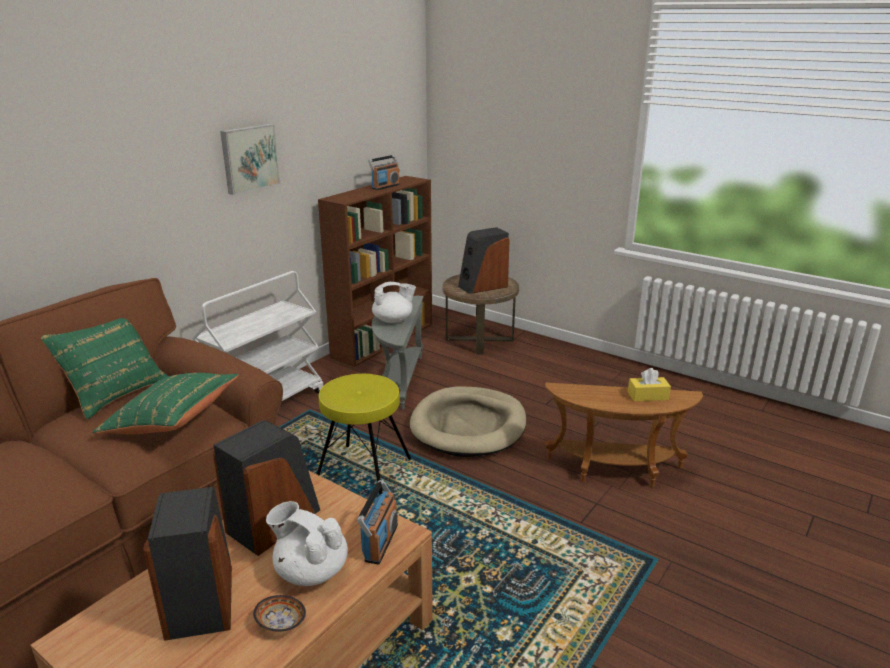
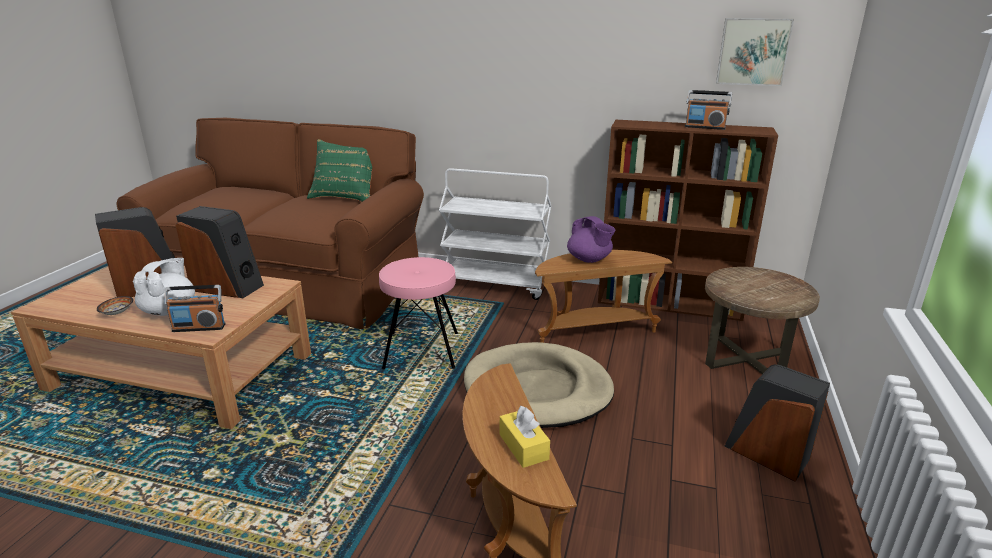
camera: 70 degrees right, 0 degrees up
green pillow [92,373,239,435] -> none
picture [220,124,280,195] -> picture moved to [716,18,794,86]
yellow stool [317,374,411,496] -> pink stool [379,257,458,370]
white teapot [372,282,416,323] -> purple teapot [567,216,615,263]
grey side table [372,296,423,410] -> brown side table [535,250,672,343]
speaker [458,227,509,294] -> speaker moved to [725,364,830,482]

